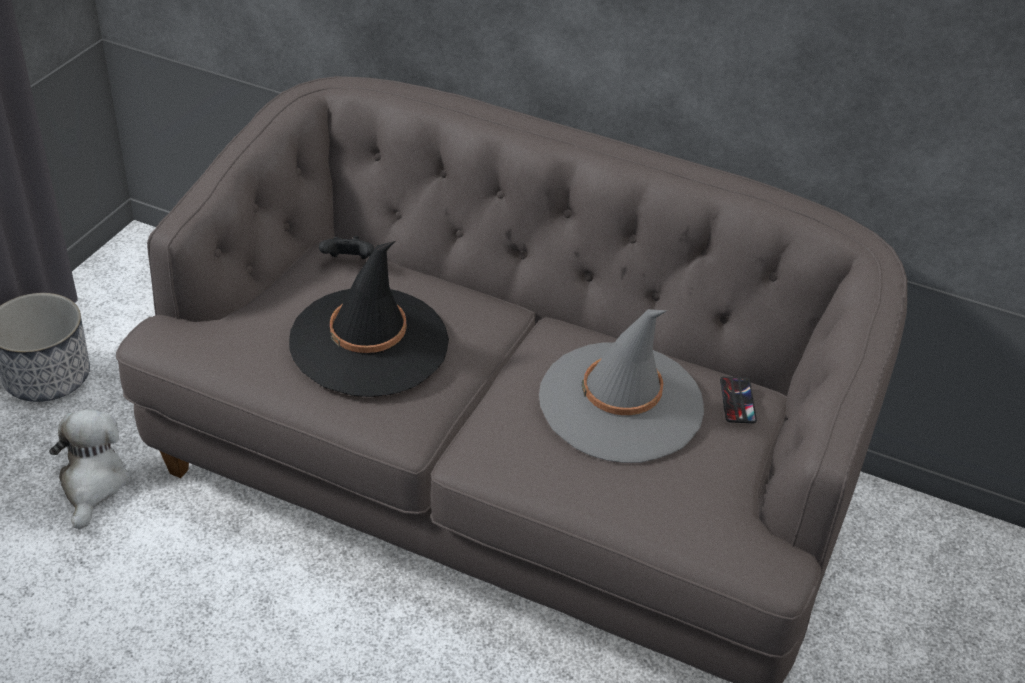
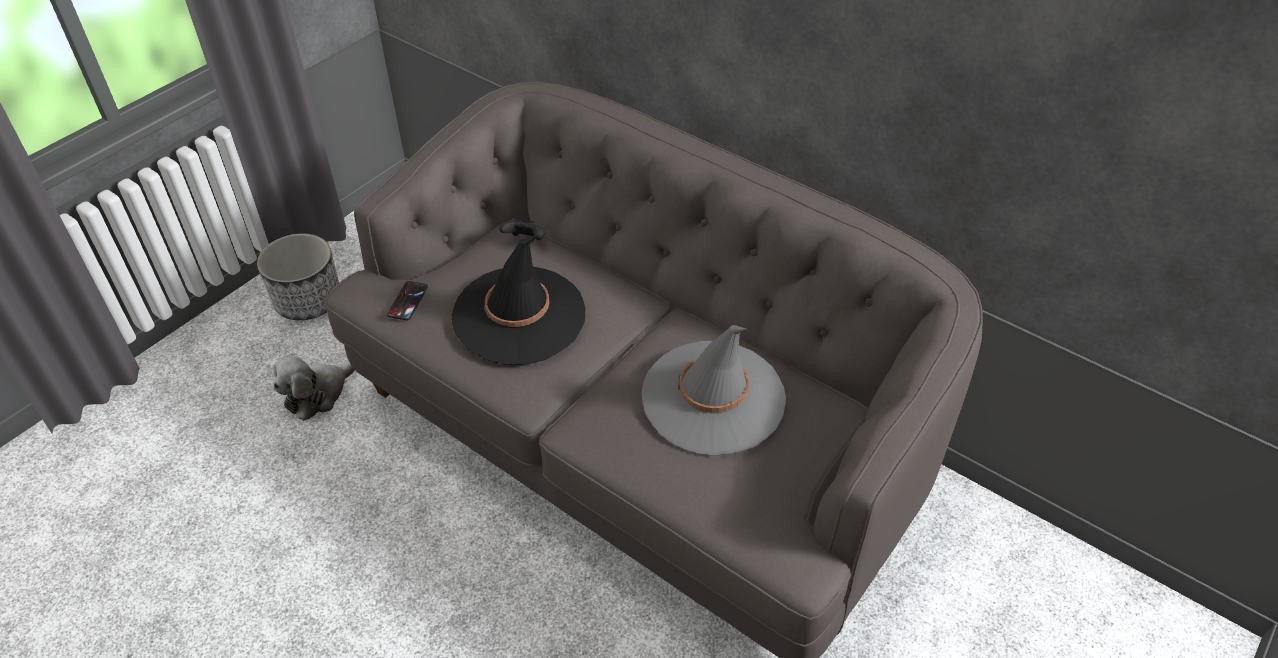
camera: 15 degrees right, 5 degrees up
plush toy [49,410,131,530] -> plush toy turned 150 degrees counterclockwise [273,356,355,421]
phone [720,377,757,423] -> phone moved to [387,281,428,320]

